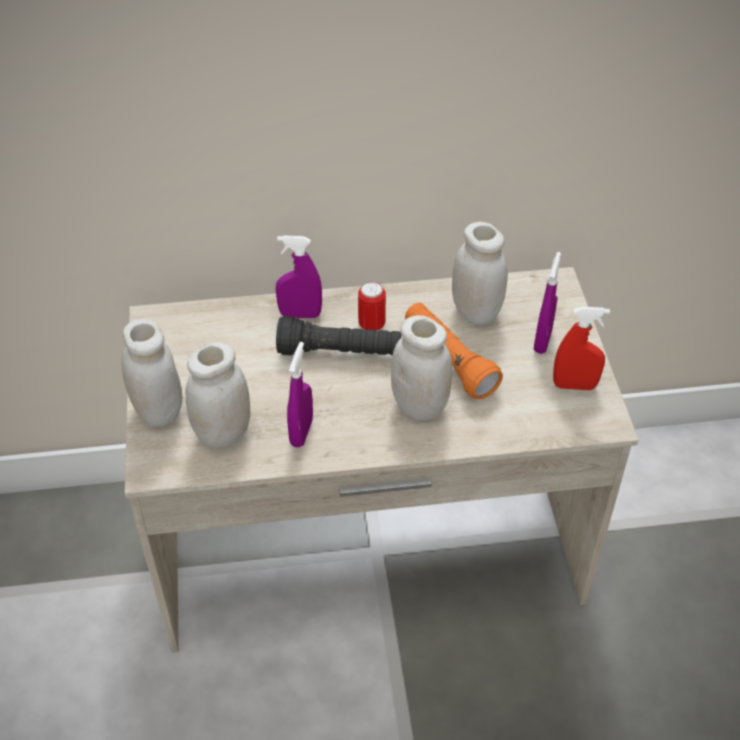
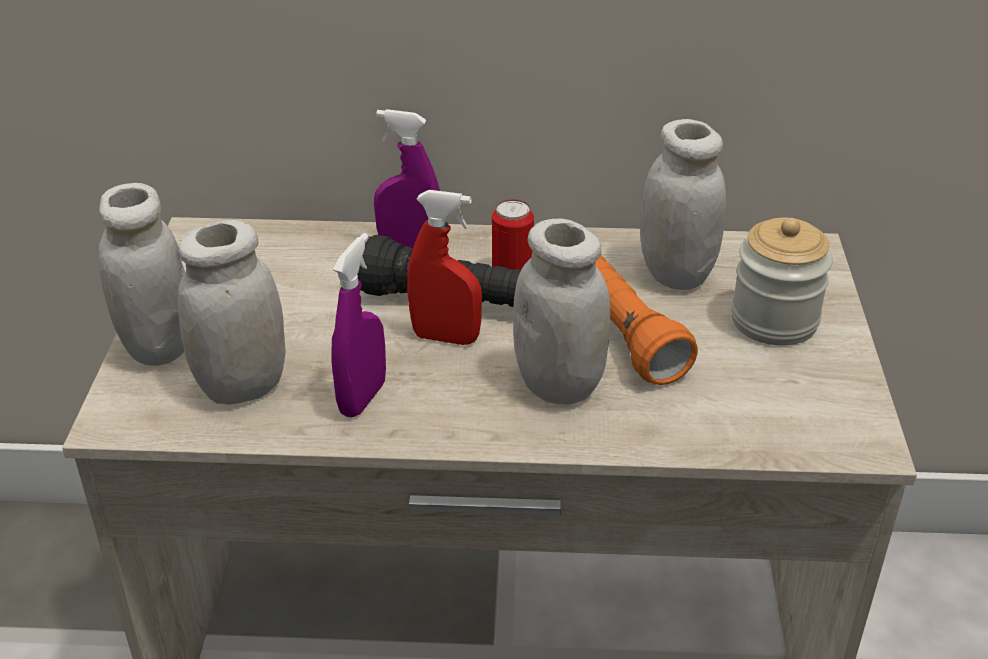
camera: 10 degrees right, 10 degrees down
purple spray bottle [534,252,561,354] -> jar [731,217,833,345]
red spray bottle [553,307,610,390] -> red spray bottle moved to [407,190,482,345]

